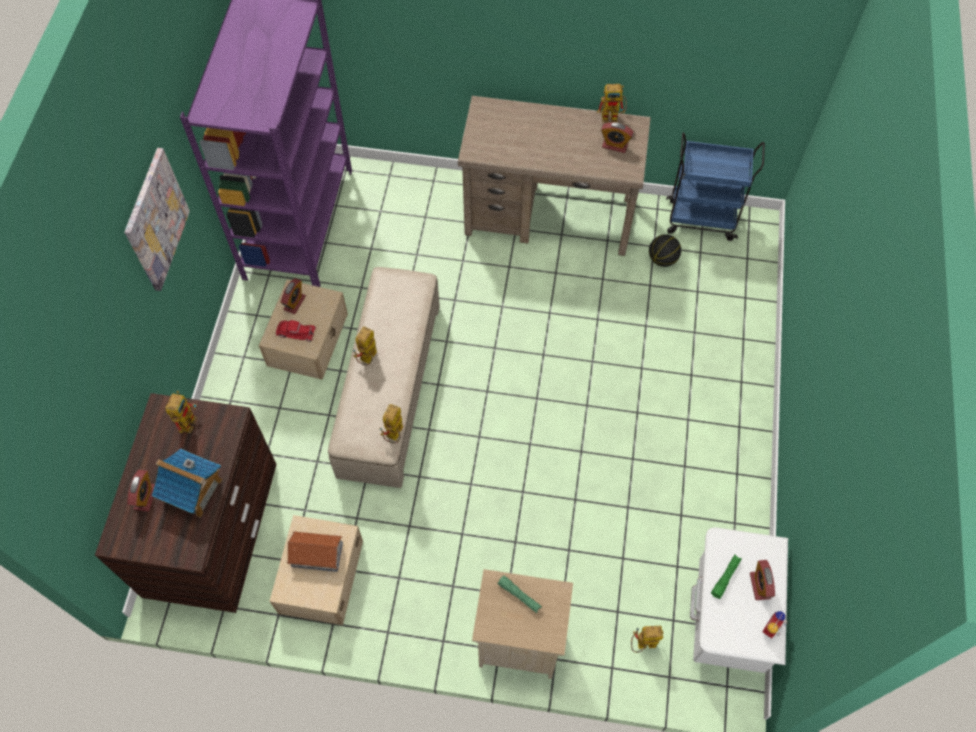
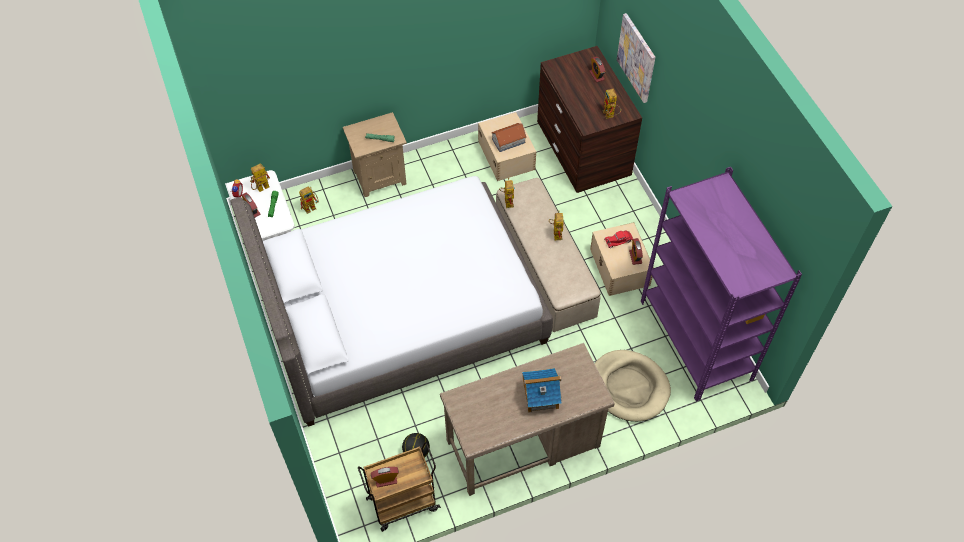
camera: 150 degrees right, 5 degrees down
picture [124,148,190,291] -> picture moved to [617,13,655,103]
toy house [152,448,223,518] -> toy house moved to [522,368,562,413]
toy robot [597,84,627,122] -> toy robot moved to [250,164,270,192]
alarm clock [601,122,634,153] -> alarm clock moved to [371,467,399,488]
blue cart [666,132,765,241] -> brown cart [358,442,441,532]
none -> grey bed [230,176,553,427]
none -> beige dog bed [594,350,671,422]

